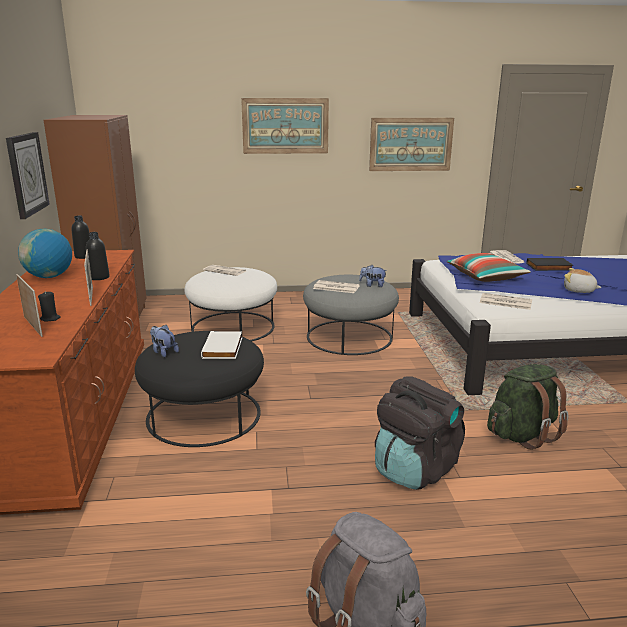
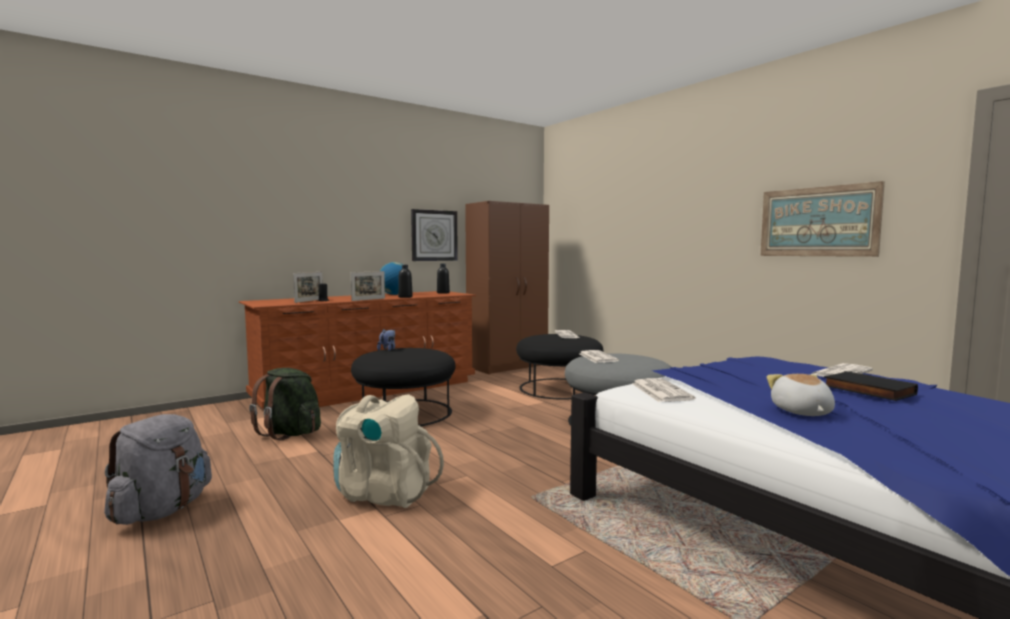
camera: 60 degrees right, 15 degrees down
white ottoman [184,267,277,341] -> black ottoman [516,334,603,400]
white book [201,331,242,359] -> none
picture [241,98,329,154] -> none
plush toy [359,265,388,287] -> none
black backpack [375,377,465,490] -> beige backpack [333,394,444,508]
pillow [447,253,531,282] -> none
green backpack [487,364,568,450] -> green backpack moved to [249,368,321,441]

